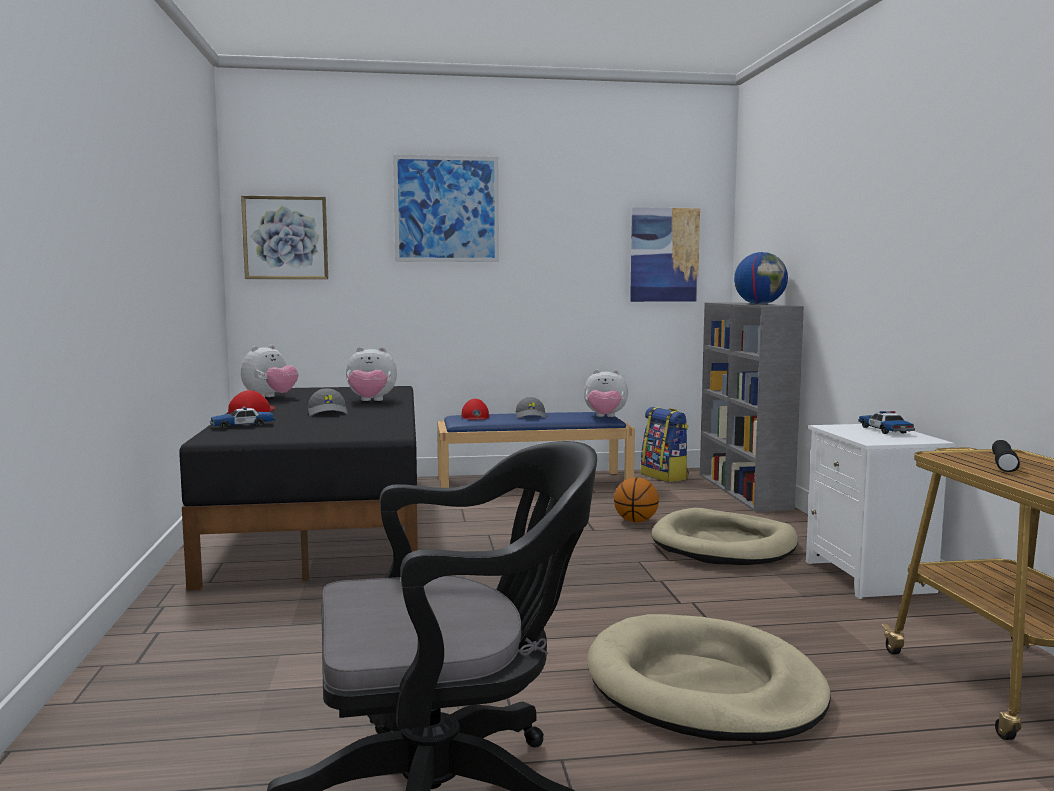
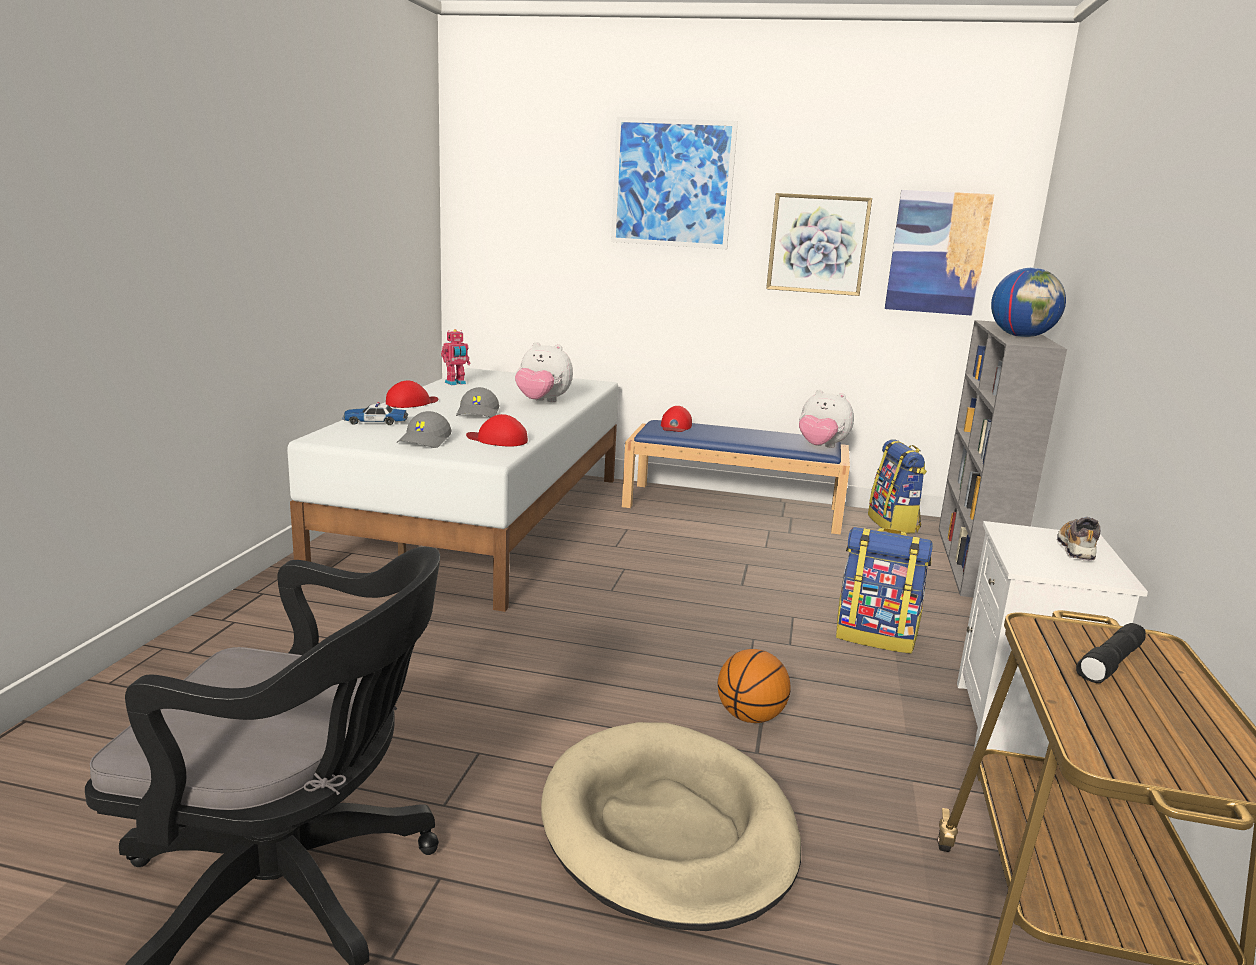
camera: 20 degrees right, 10 degrees up
black bed [179,386,418,591] -> white bed [287,368,618,612]
picture [241,196,328,279] -> picture moved to [766,193,872,296]
plush toy [241,345,299,397] -> toy robot [441,329,470,385]
grey cap [516,397,546,419] -> grey cap moved to [396,411,452,448]
basketball [614,477,659,523] -> basketball moved to [718,649,790,723]
beige dog bed [652,508,798,565] -> backpack [836,527,933,654]
toy car [858,411,915,434] -> shoe [1057,517,1100,561]
none -> red cap [466,414,528,447]

